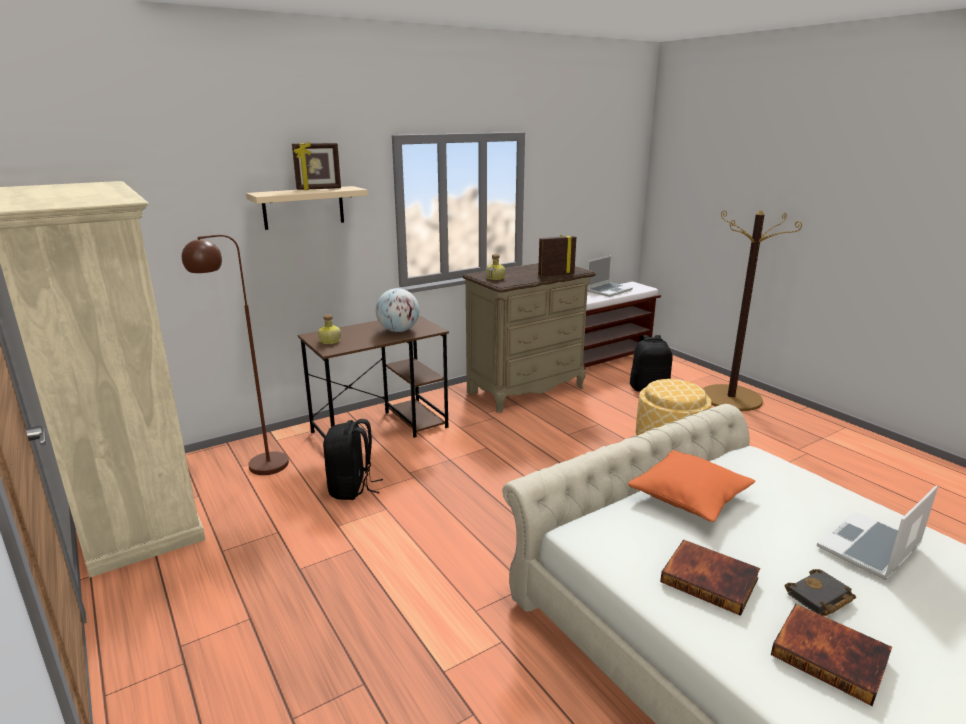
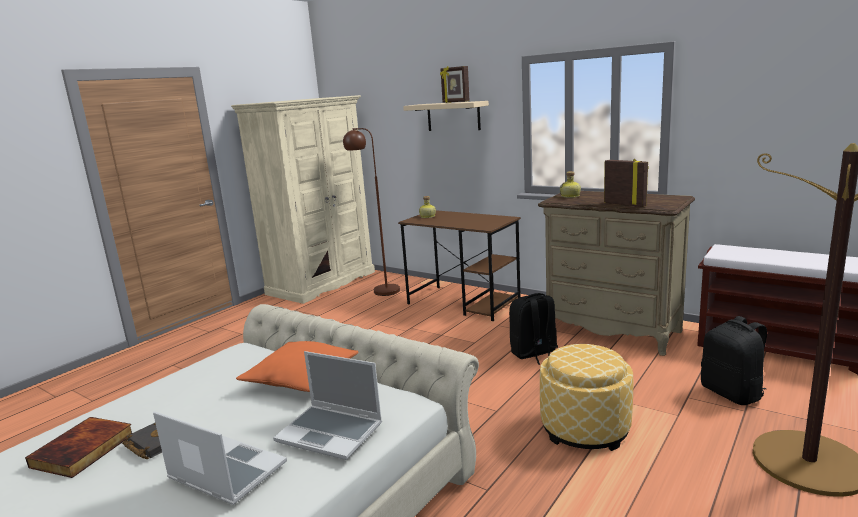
camera: 70 degrees right, 5 degrees down
black backpack [323,419,383,500] -> black backpack moved to [509,293,558,365]
globe [376,288,419,332] -> none
laptop [587,255,633,297] -> laptop moved to [273,351,382,460]
book [660,539,760,616] -> none

